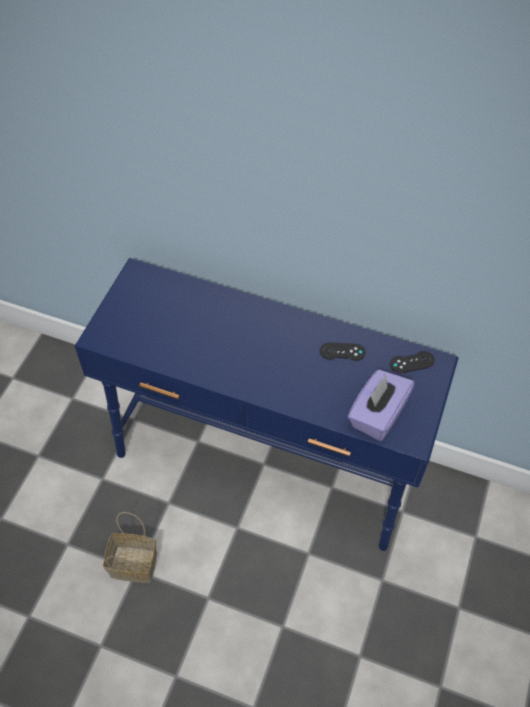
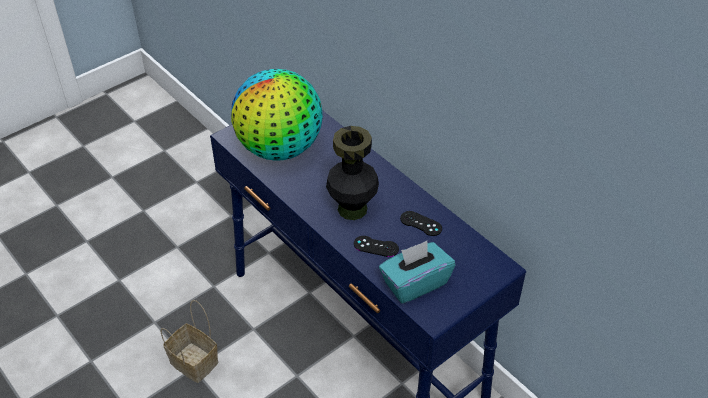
camera: 30 degrees right, 10 degrees down
purple tissue box [348,370,415,441] -> turquoise tissue box [379,241,455,304]
black game controller [390,351,435,373] -> black game controller moved to [354,236,399,257]
none -> globe [231,69,323,161]
none -> black vase [326,126,379,220]

